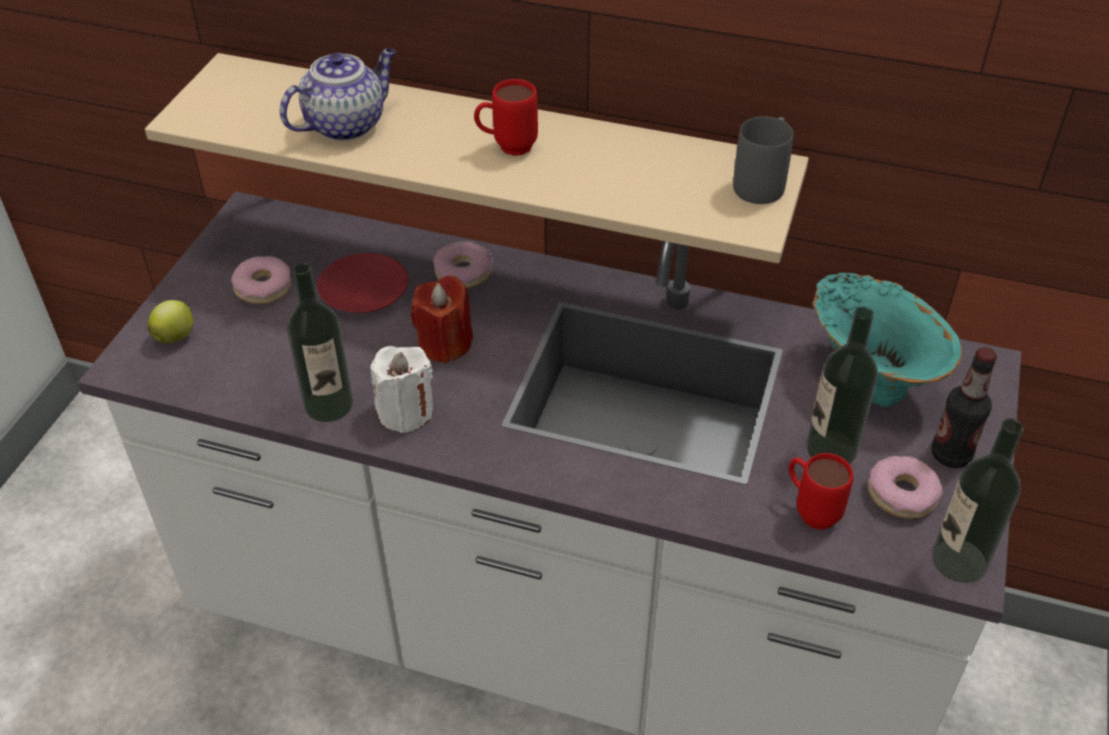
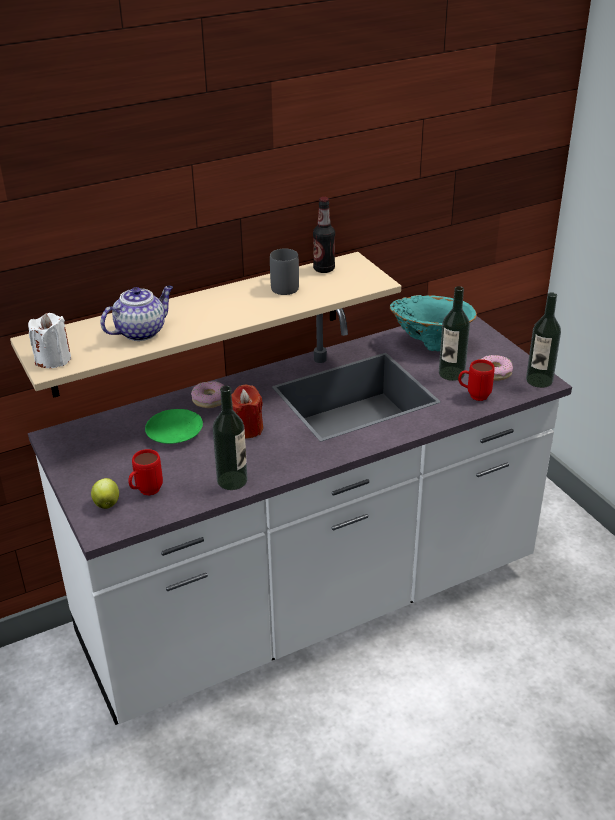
camera: 45 degrees left, 10 degrees down
donut [231,256,292,304] -> none
teapot [280,48,396,141] -> teapot turned 45 degrees clockwise [100,286,173,341]
red plate [317,253,409,313] -> green plate [145,409,203,444]
white candle [370,346,433,433] -> white candle moved to [28,313,71,368]
red mug [474,79,538,156] -> red mug moved to [128,449,163,496]
grey mug [733,116,793,204] -> grey mug moved to [270,248,299,295]
bottle [931,347,997,468] -> bottle moved to [313,197,335,273]

